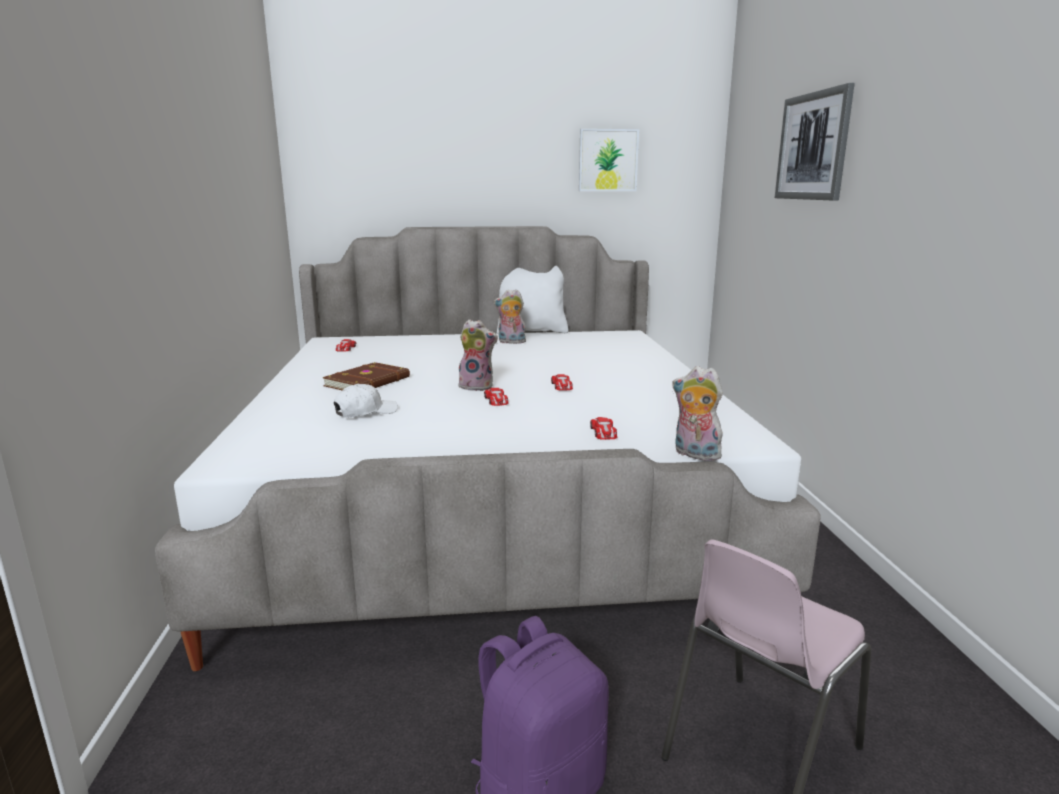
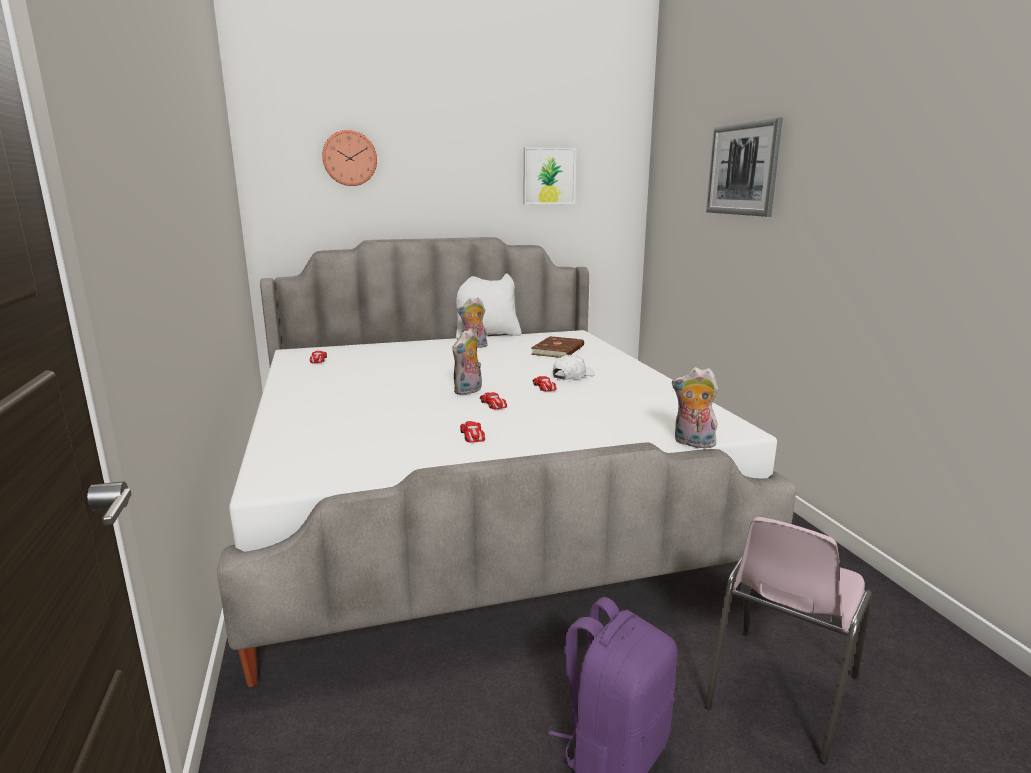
camera: 10 degrees left, 0 degrees up
brown book [322,362,410,390] -> brown book moved to [531,336,584,358]
white cap [334,384,398,418] -> white cap moved to [553,355,595,380]
plush toy [459,319,498,391] -> plush toy turned 120 degrees clockwise [452,329,482,395]
toy car [590,417,617,440] -> toy car moved to [460,421,485,443]
none -> wall clock [322,130,377,186]

